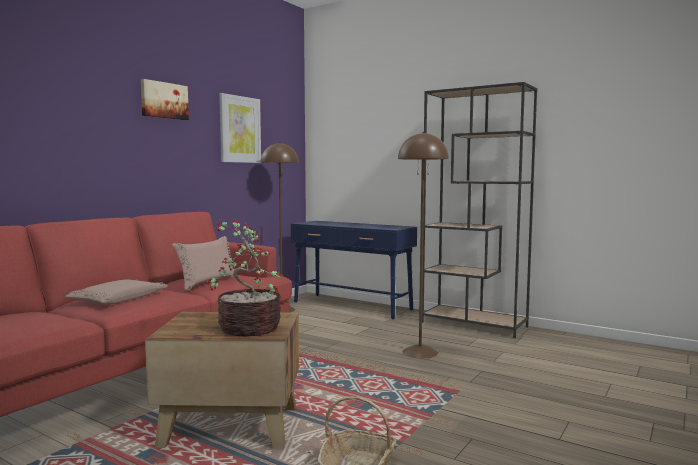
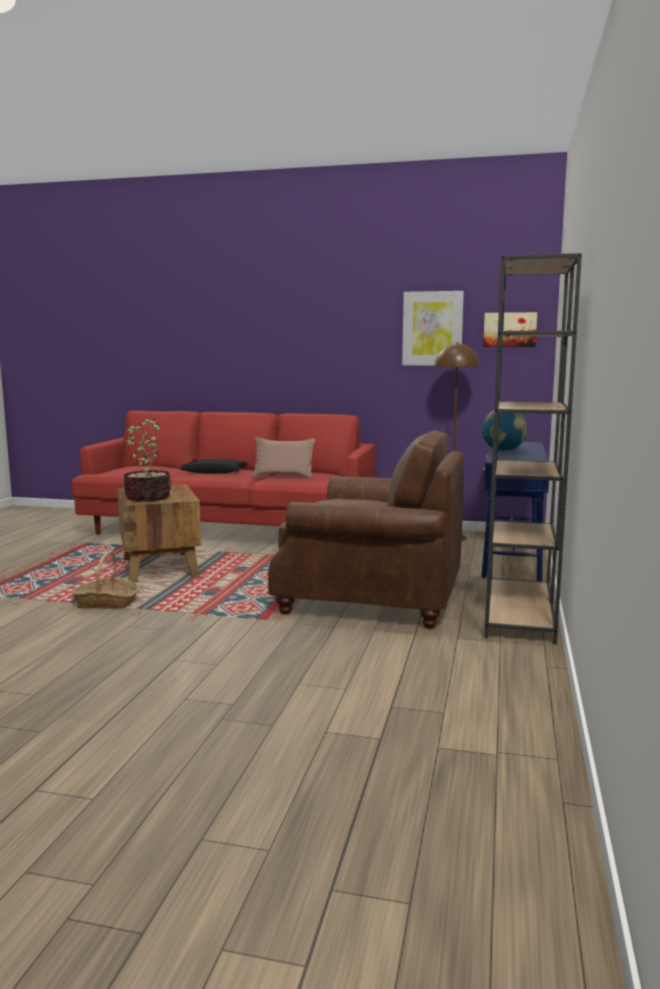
camera: 70 degrees right, 5 degrees up
beige pillow [65,279,168,304] -> black pillow [180,459,248,473]
picture [141,79,189,120] -> picture moved to [483,312,537,347]
brown floor lamp [398,132,449,358] -> brown armchair [268,430,464,629]
none -> globe [482,410,527,451]

